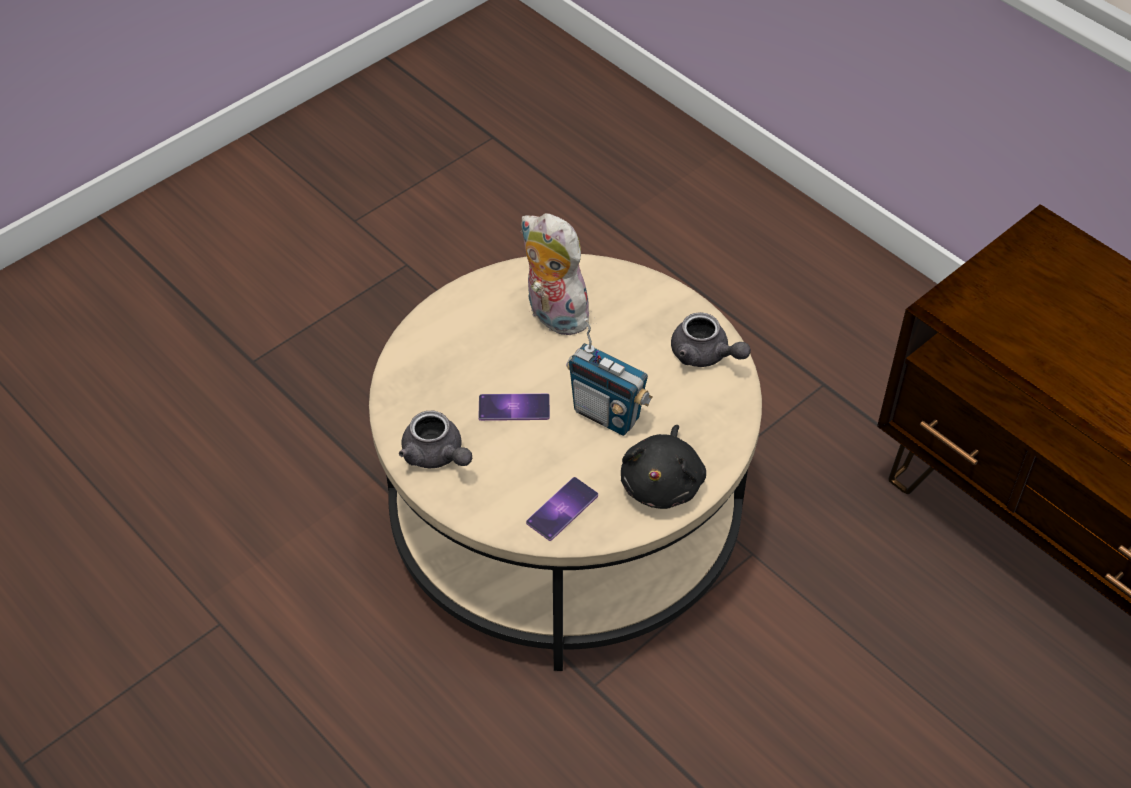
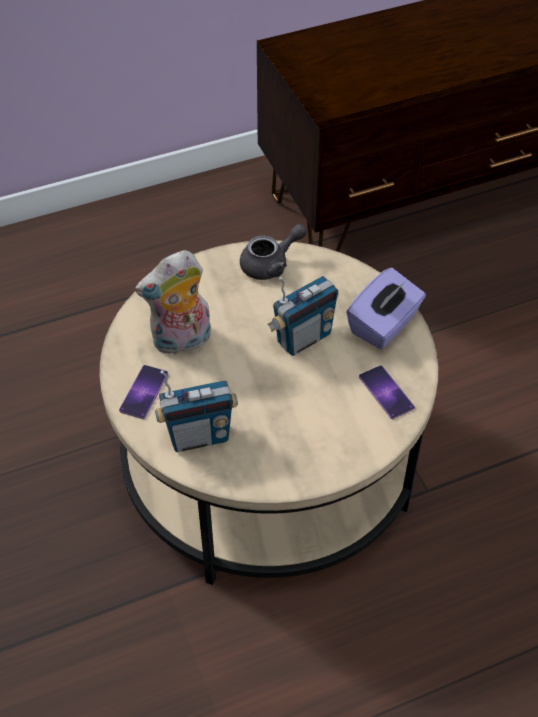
camera: 70 degrees left, 0 degrees up
grey teapot [399,411,472,468] -> none
phone [478,393,550,421] -> phone moved to [119,365,168,419]
black plush toy [621,425,706,509] -> purple tissue box [346,267,426,350]
none -> radio [155,370,238,452]

